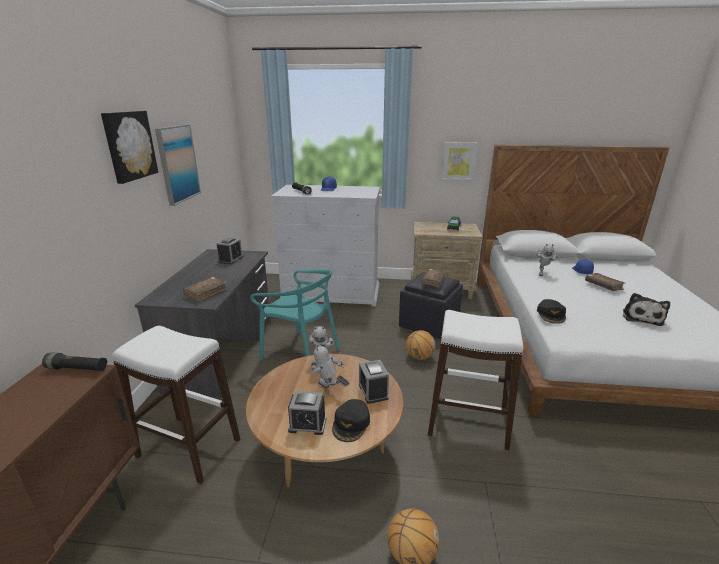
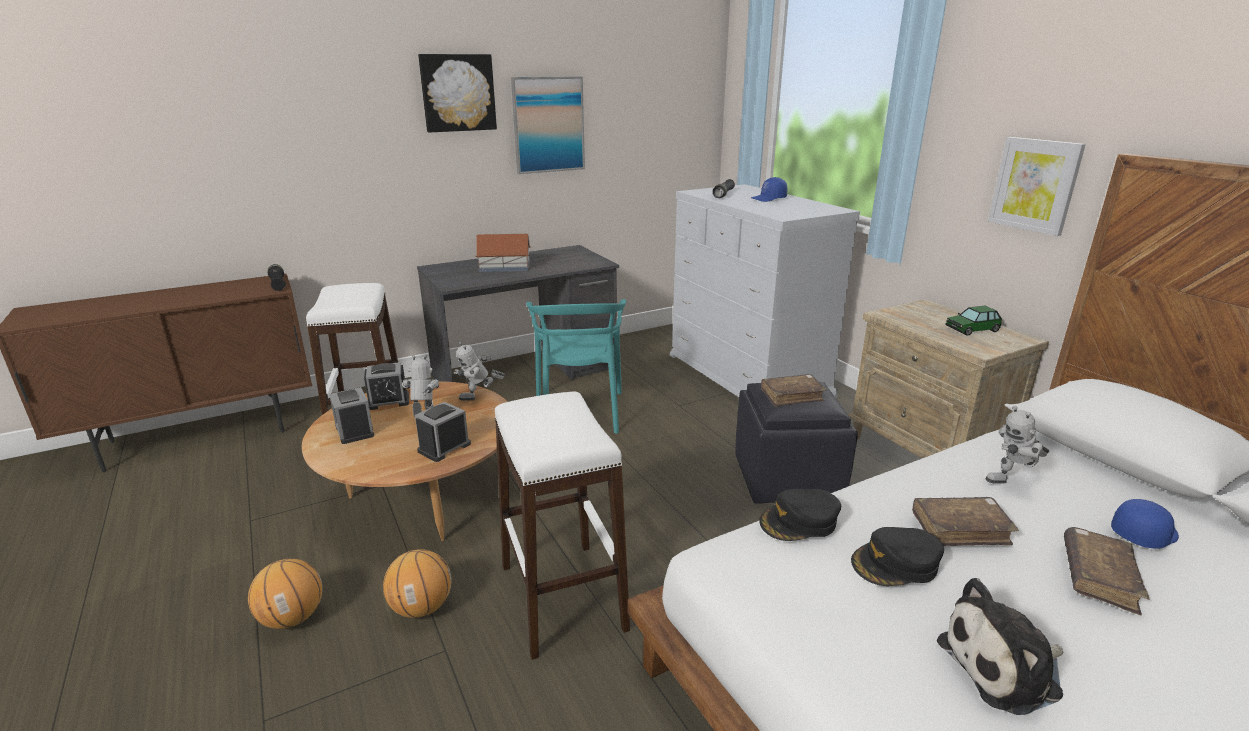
camera: 55 degrees right, 0 degrees up
brown book [183,277,228,303] -> brown book moved to [912,497,1019,546]
alarm clock [216,238,243,265] -> alarm clock moved to [364,362,409,410]
black cap [332,399,370,442] -> black cap moved to [851,527,944,586]
basketball [406,330,435,360] -> basketball moved to [383,549,451,618]
none -> toy house [476,234,531,272]

